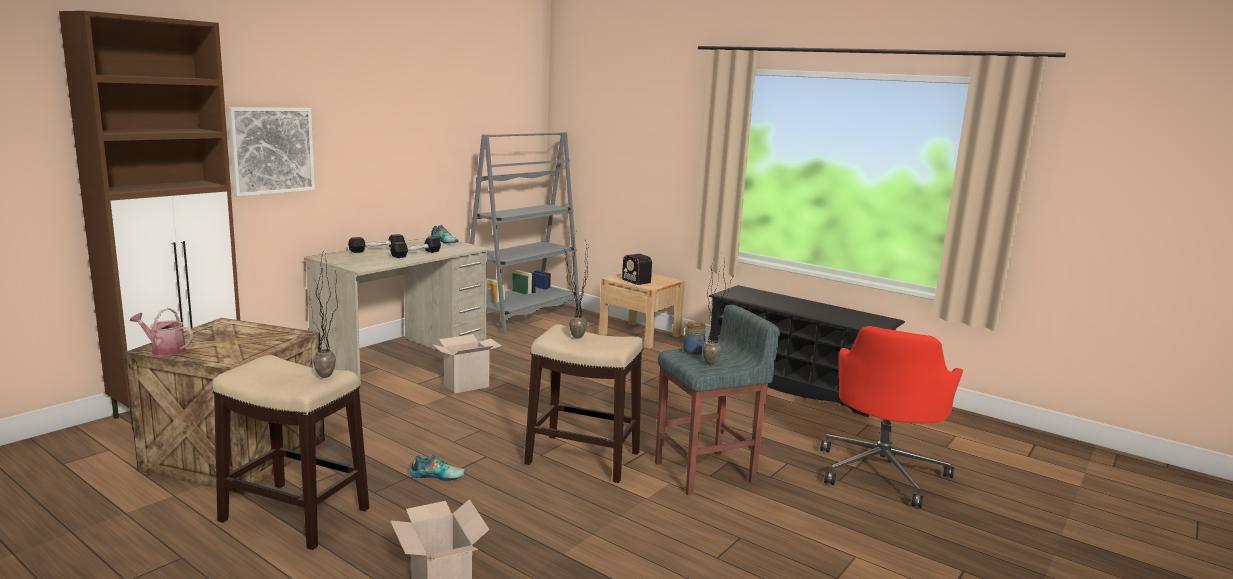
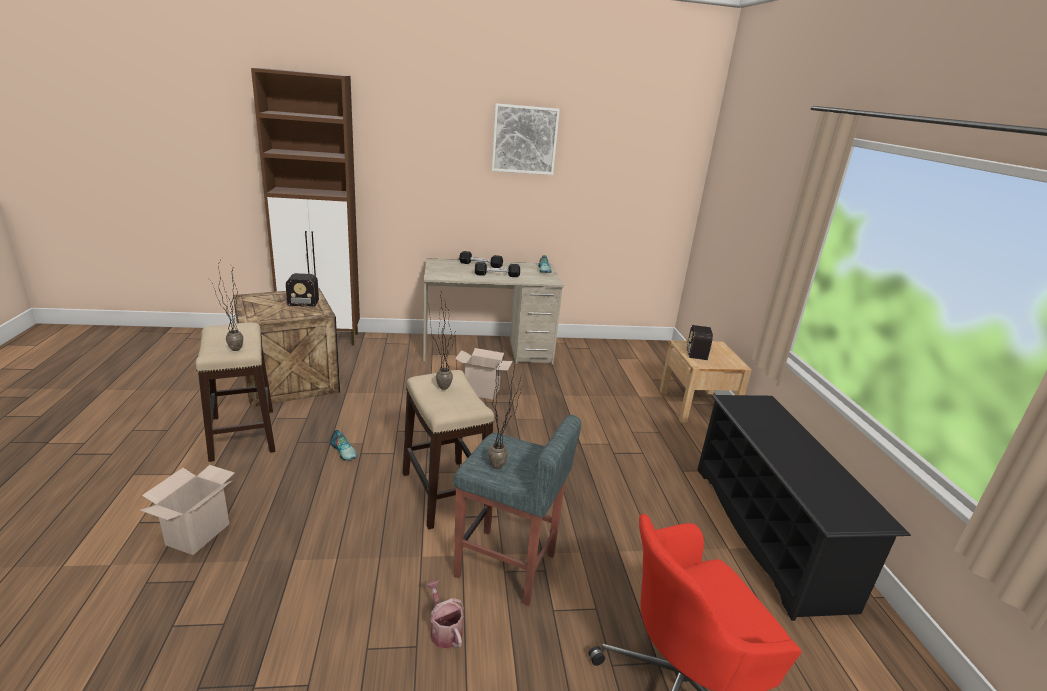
camera: 45 degrees right, 10 degrees up
watering can [130,308,193,355] -> watering can moved to [426,580,464,649]
picture [228,107,315,197] -> picture moved to [492,104,560,175]
grey bookcase [470,132,580,334] -> none
jar [683,321,706,355] -> none
none -> radio [272,273,319,307]

